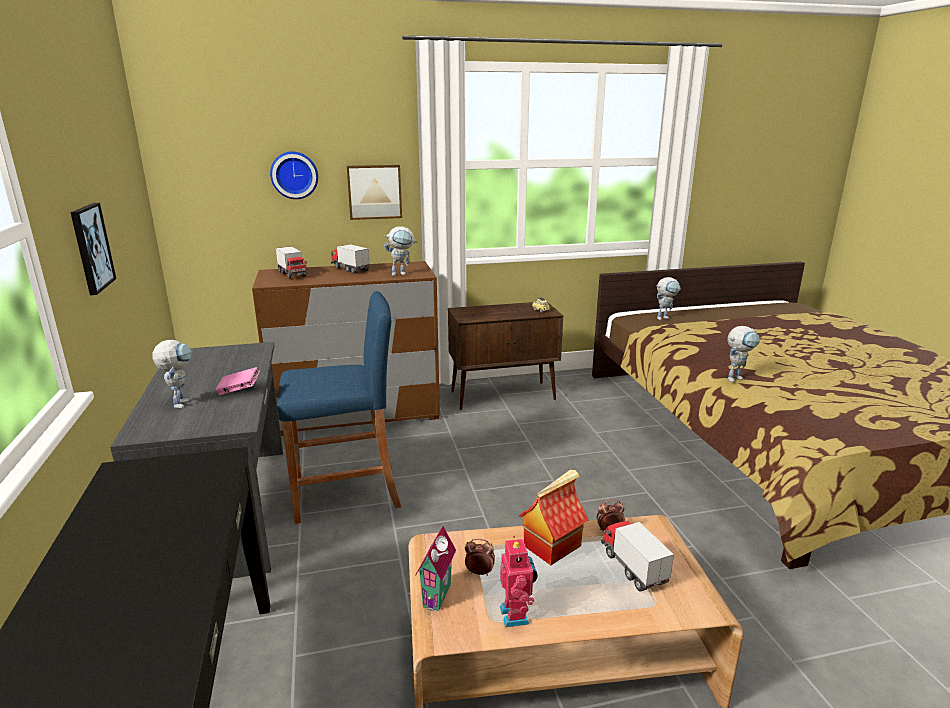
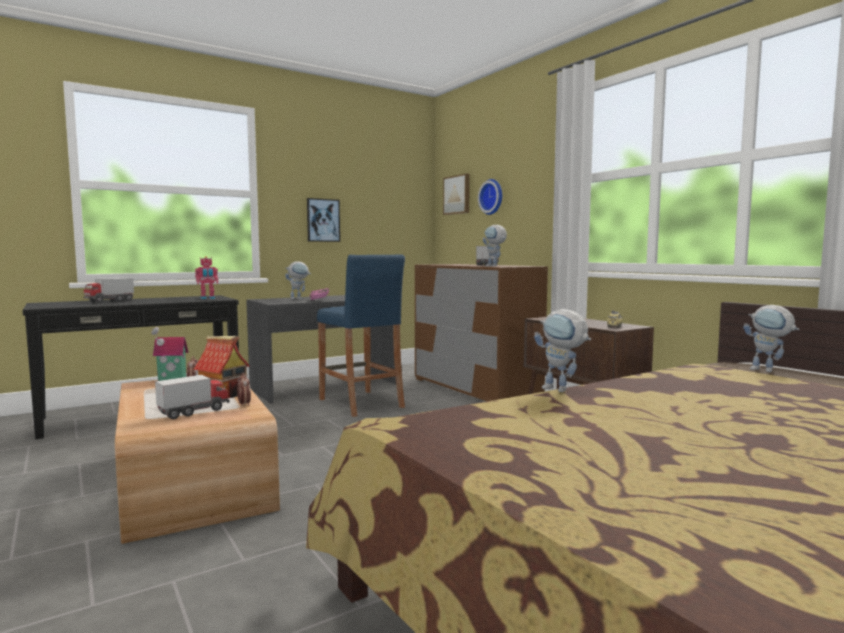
camera: 70 degrees right, 15 degrees down
toy truck [276,247,307,279] -> toy truck moved to [83,278,134,303]
picture [346,165,402,220] -> picture moved to [443,174,470,215]
toy robot [500,536,538,627] -> toy robot moved to [195,256,218,299]

